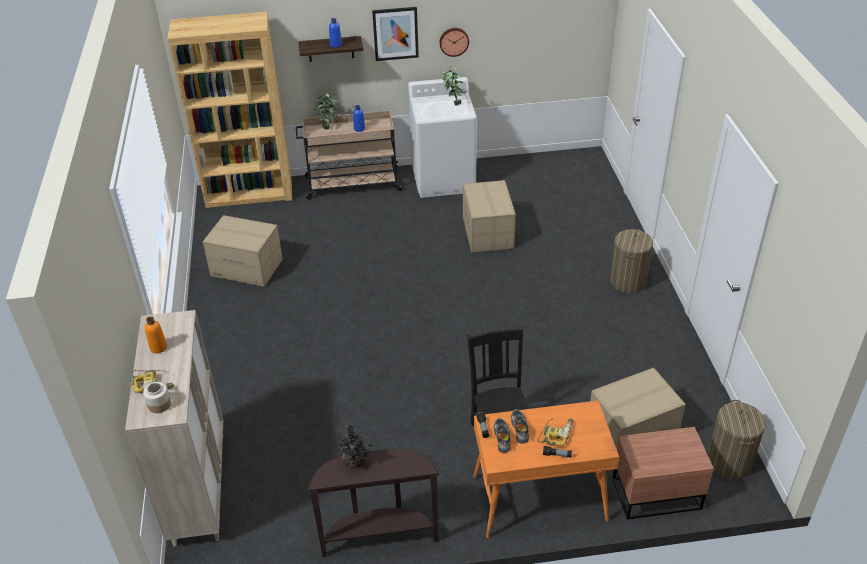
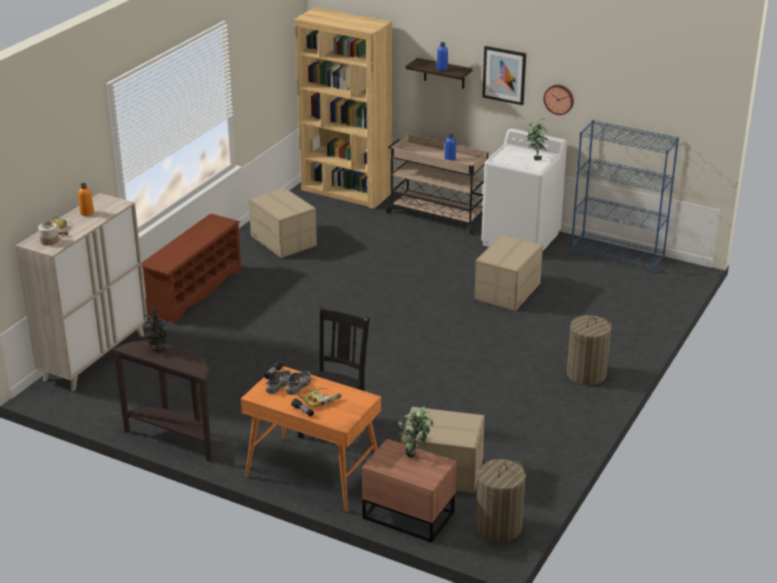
camera: 35 degrees right, 10 degrees down
potted plant [312,92,338,130] -> potted plant moved to [398,407,434,457]
none -> brown shoe rack [142,213,242,324]
none -> blue bookcase [571,120,679,273]

